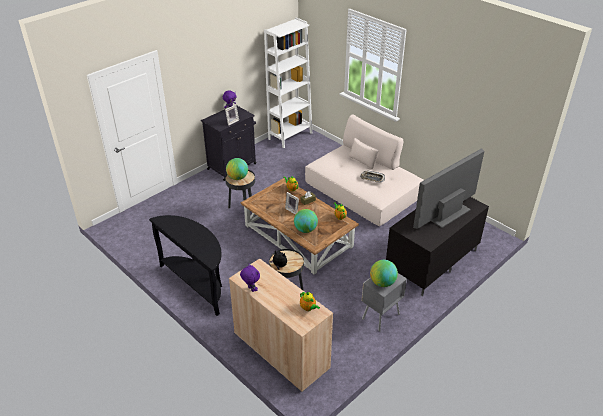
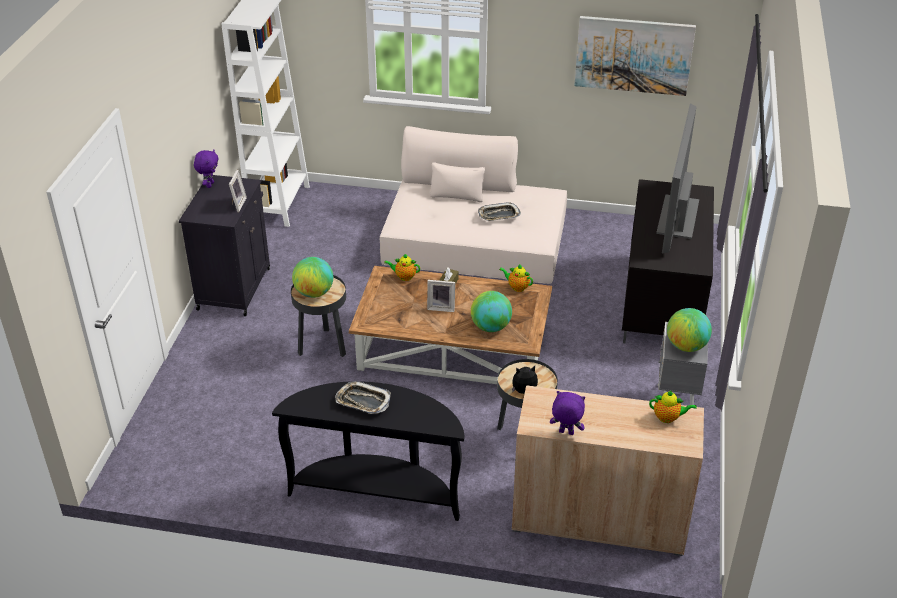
camera: 35 degrees left, 0 degrees up
none -> tray [335,381,391,414]
none -> picture [574,16,696,96]

